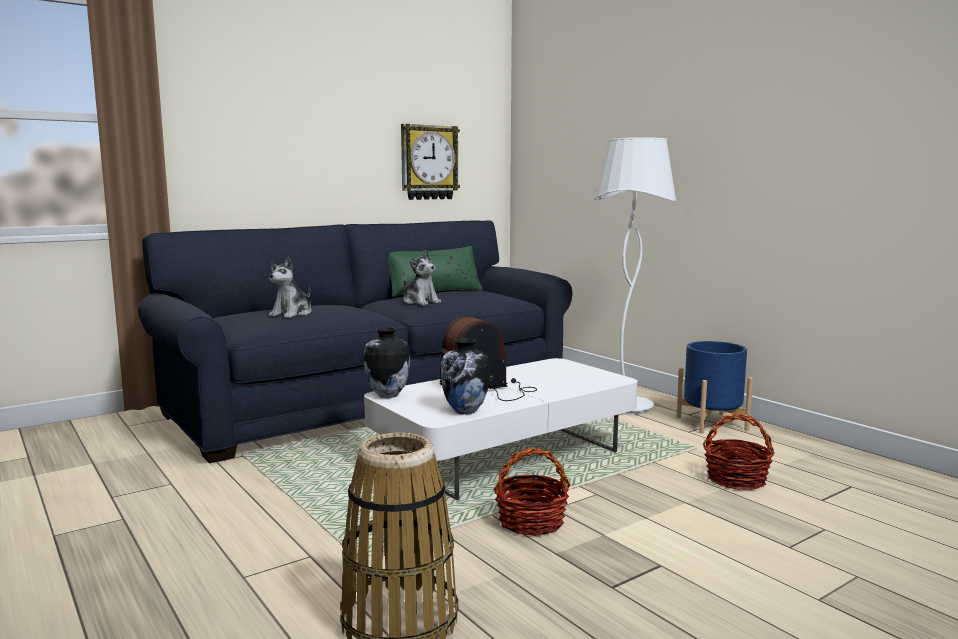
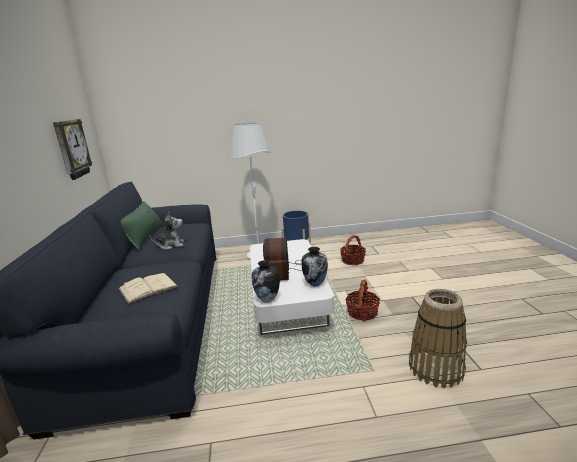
camera: 60 degrees left, 10 degrees up
plush toy [269,257,312,318] -> beige book [118,273,178,304]

